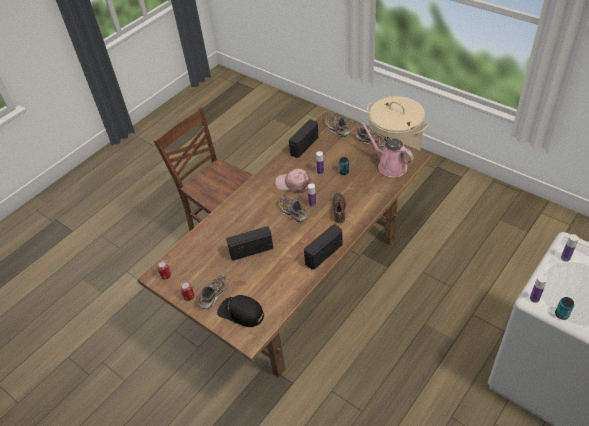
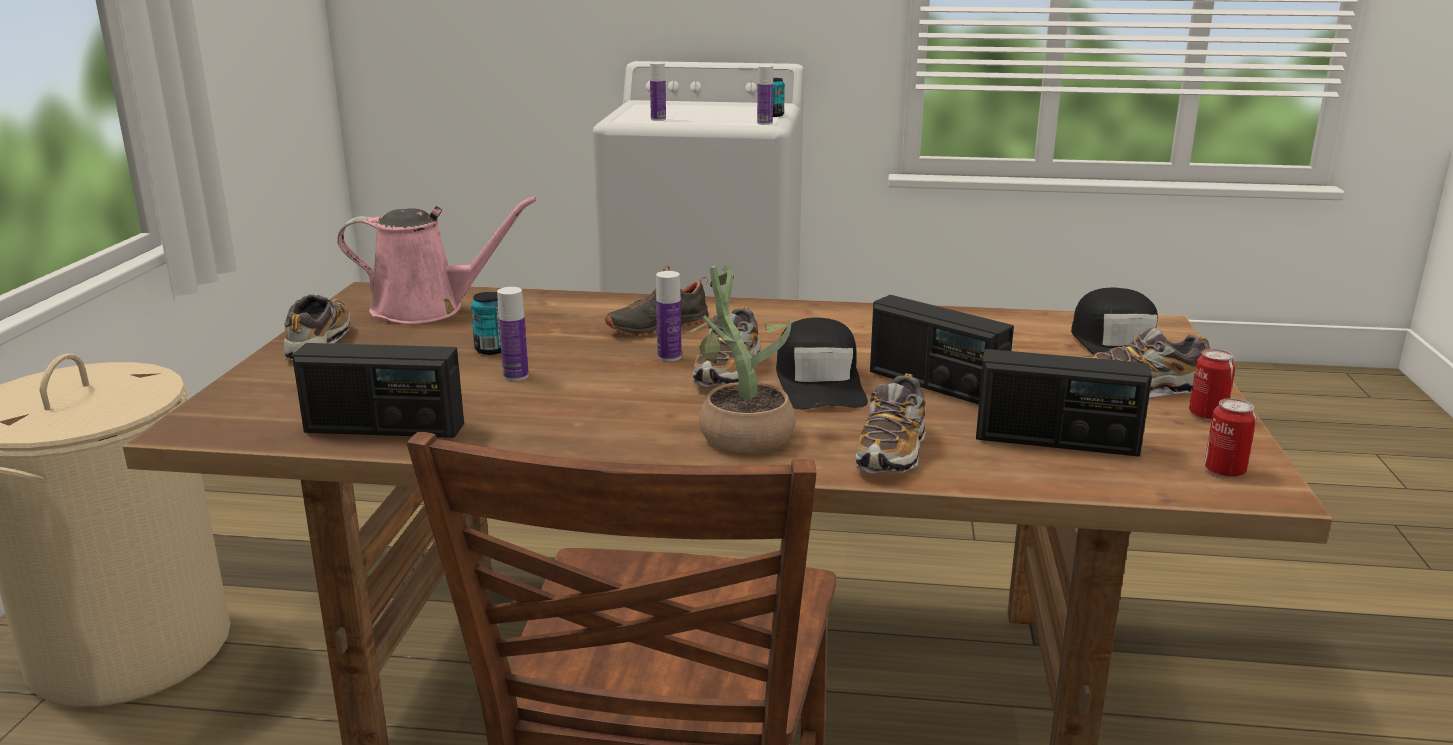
camera: 125 degrees left, 25 degrees down
pink cap [275,169,312,193] -> none
radio [304,224,343,270] -> radio moved to [976,349,1152,457]
shoe [325,115,350,137] -> shoe moved to [855,373,926,473]
pink watering can [361,122,414,177] -> pink watering can turned 105 degrees counterclockwise [337,196,537,324]
none -> potted plant [672,266,796,454]
none -> black cap [776,317,868,409]

